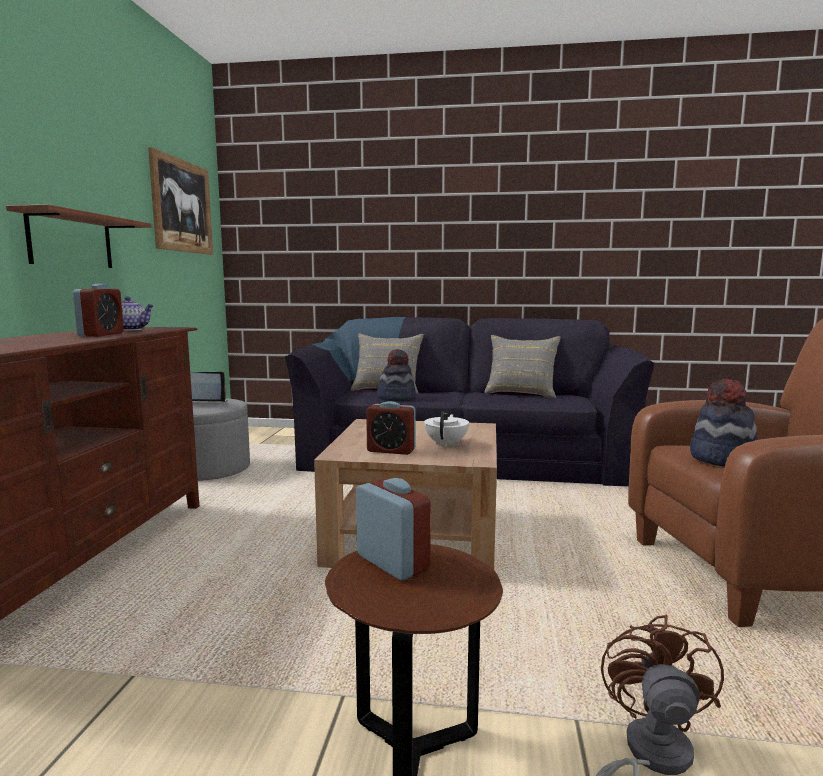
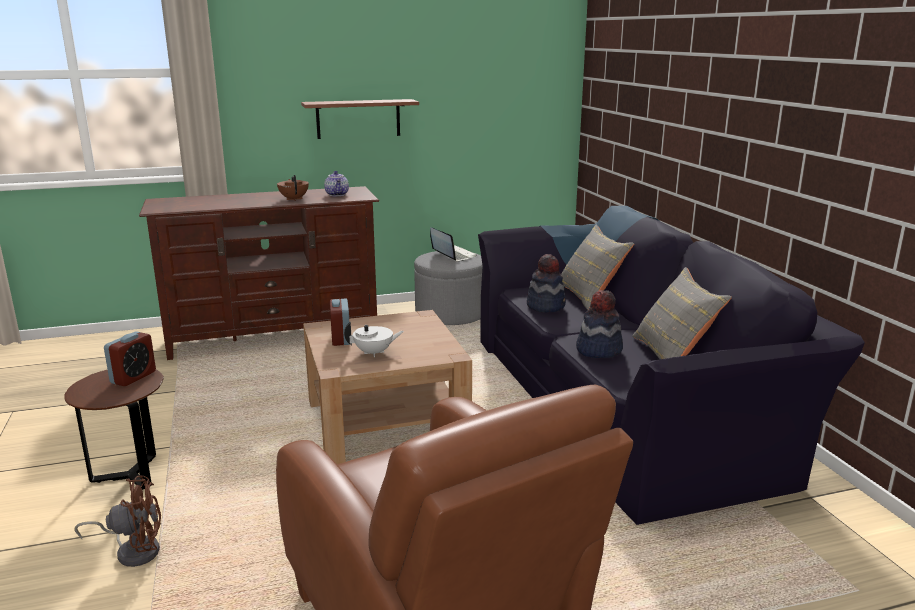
camera: 65 degrees right, 10 degrees up
alarm clock [73,284,124,337] -> brown teapot [277,175,309,201]
picture [148,147,213,255] -> none
hat [690,379,758,467] -> hat moved to [576,290,623,358]

